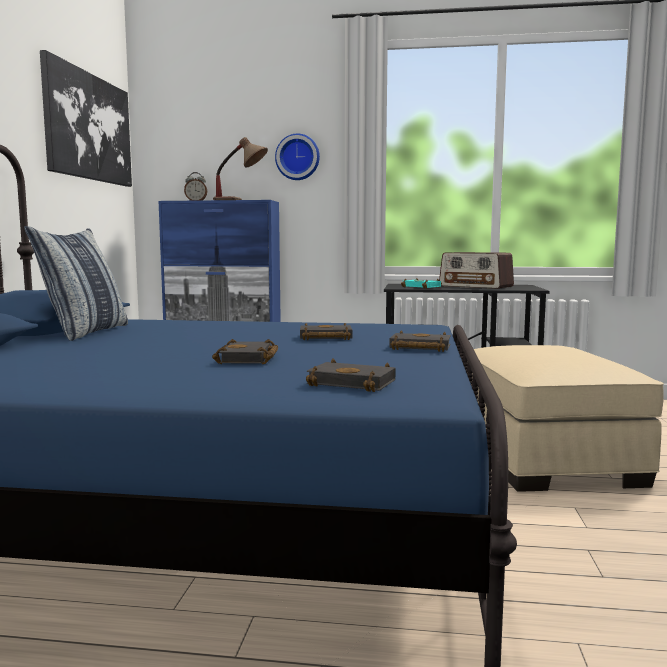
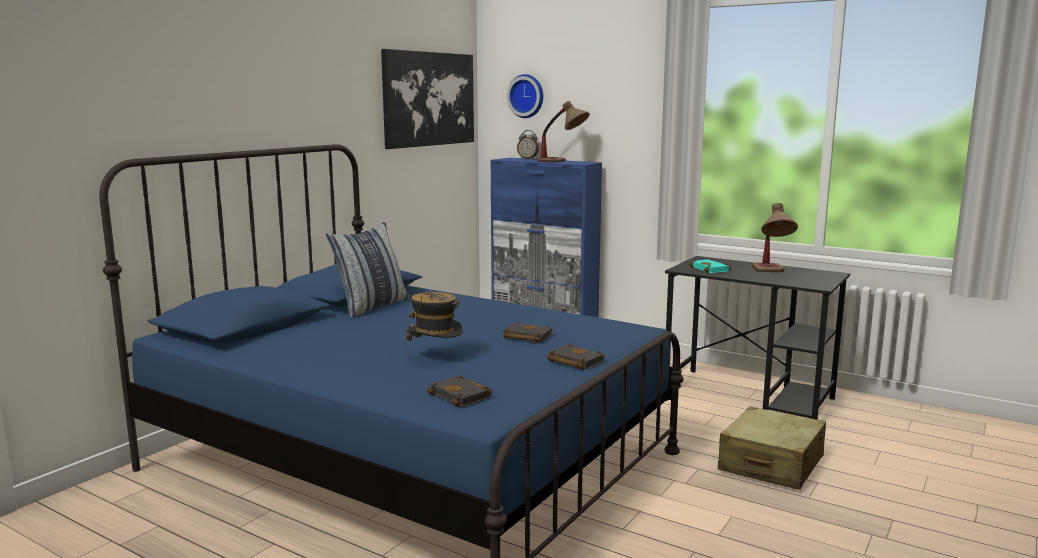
camera: 25 degrees right, 5 degrees up
black book [212,339,278,364] -> hat [405,292,463,358]
wall clock [275,133,320,180] -> wall clock moved to [507,74,543,118]
radio [439,252,514,289] -> table lamp [752,203,798,272]
beige ottoman [467,345,664,492] -> beige suitcase [718,406,826,490]

